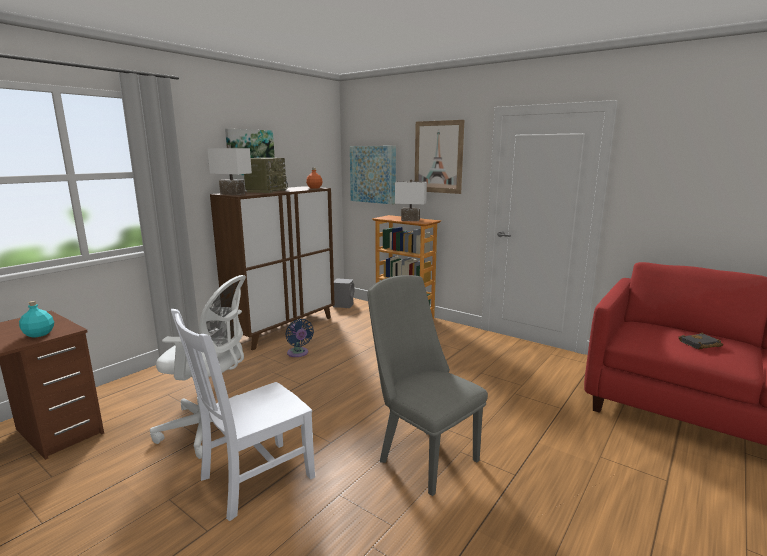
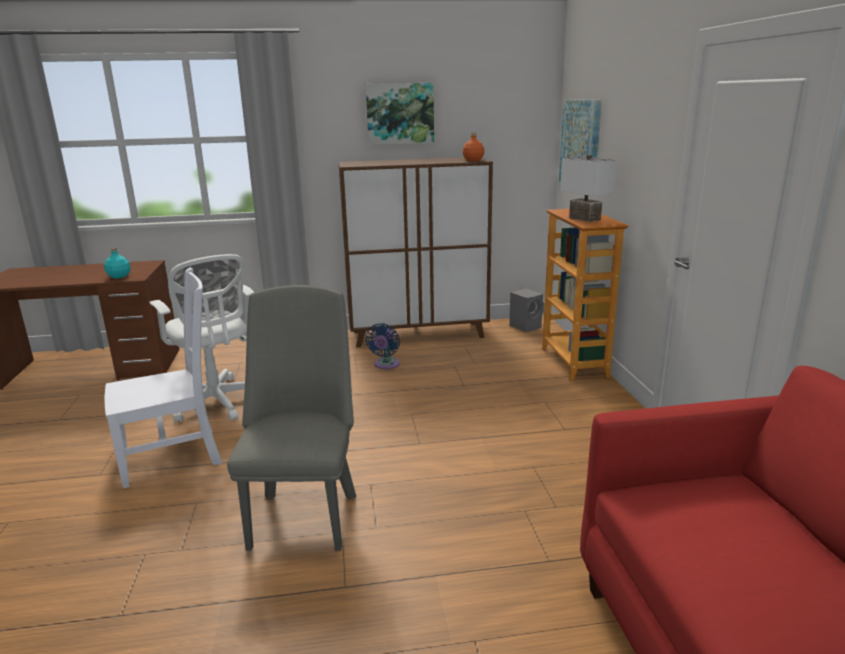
camera: 45 degrees right, 5 degrees up
white chair [171,309,315,521] -> white chair turned 150 degrees clockwise [104,268,222,488]
white table lamp [207,145,252,195] -> none
radio [244,158,288,193] -> none
picture [415,120,464,194] -> none
black book [678,333,723,350] -> none

